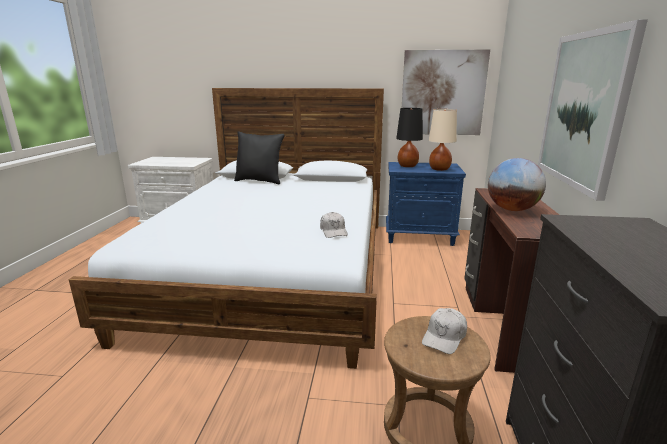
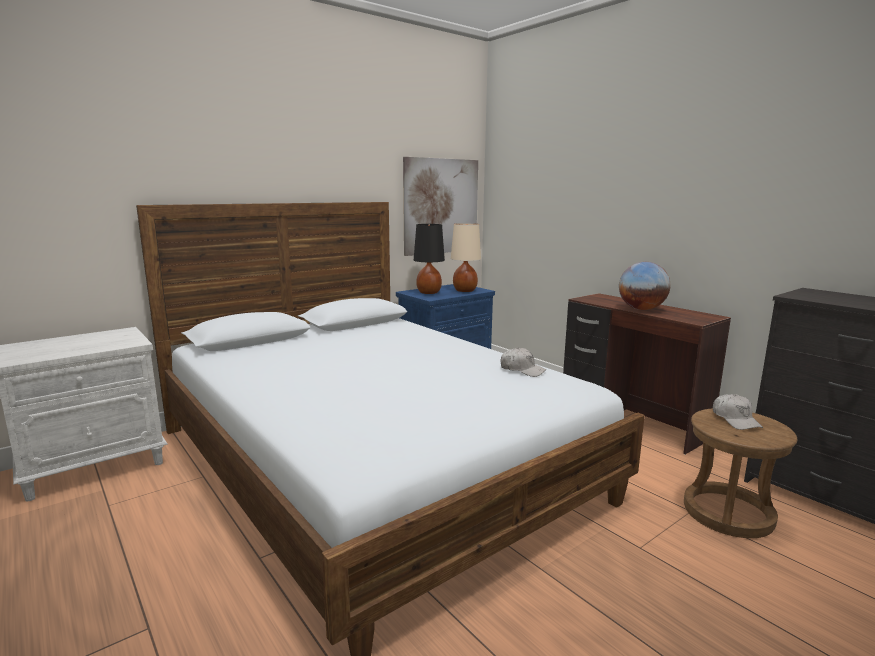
camera: 45 degrees left, 5 degrees down
black pillow [234,131,285,184] -> none
picture [538,19,648,201] -> none

